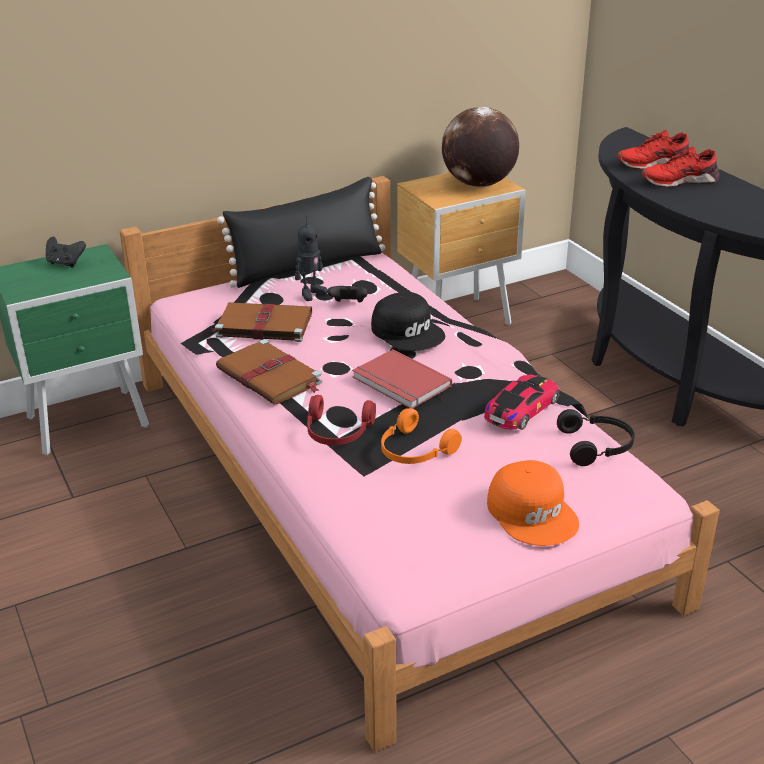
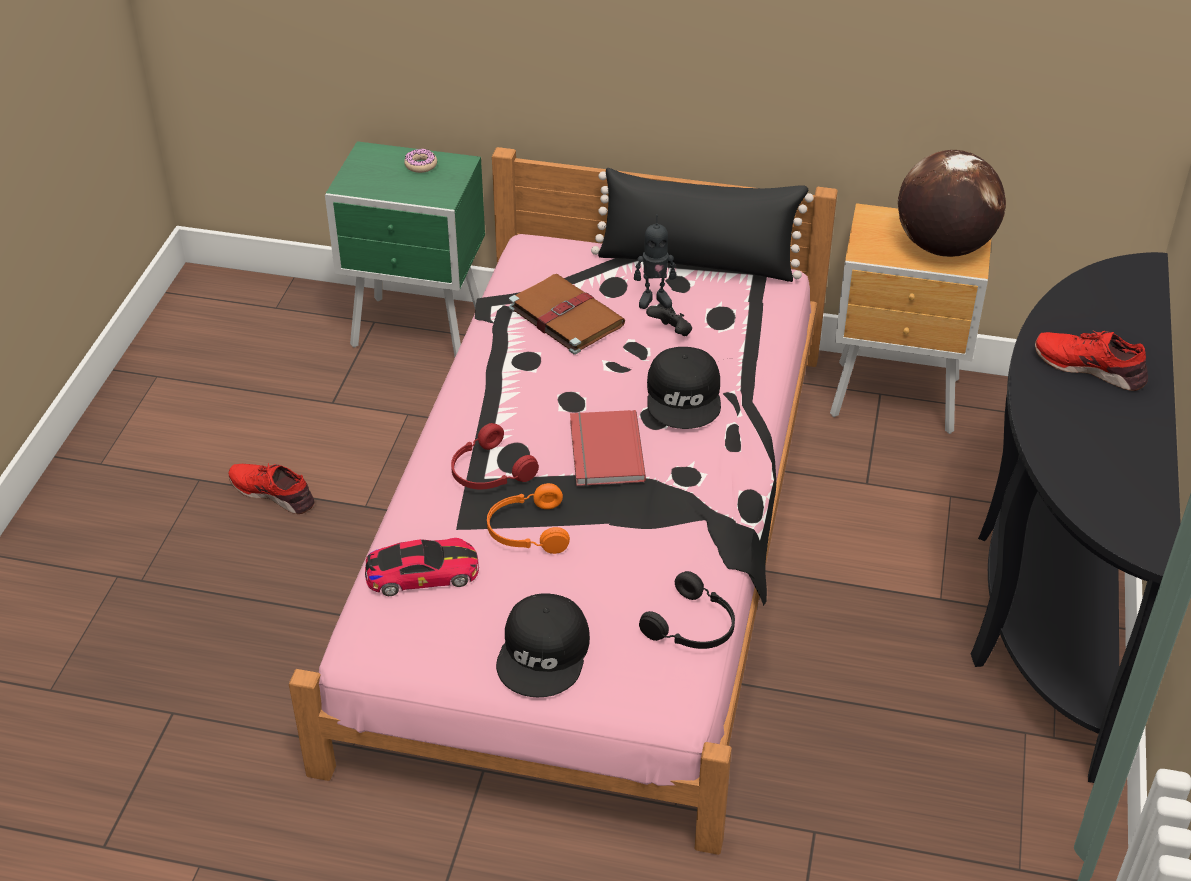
camera: 40 degrees right, 10 degrees up
black game controller [46,237,86,268] -> donut [404,149,437,173]
brown book [216,339,322,404] -> none
toy car [484,374,560,430] -> toy car moved to [365,538,479,596]
orange cap [487,460,579,546] -> black cap [496,594,590,697]
red shoe [617,130,689,169] -> red shoe moved to [228,463,315,514]

